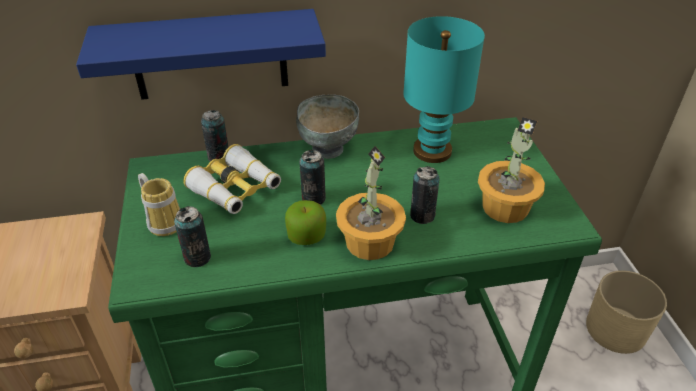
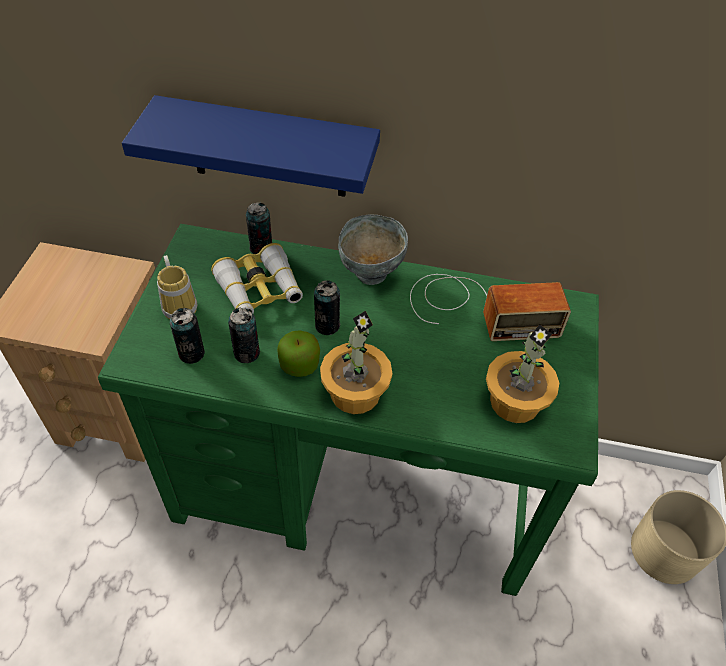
camera: 20 degrees right, 10 degrees up
turquoise table lamp [403,16,485,163] -> radio [410,274,571,341]
can [410,166,440,224] -> can moved to [228,307,260,363]

